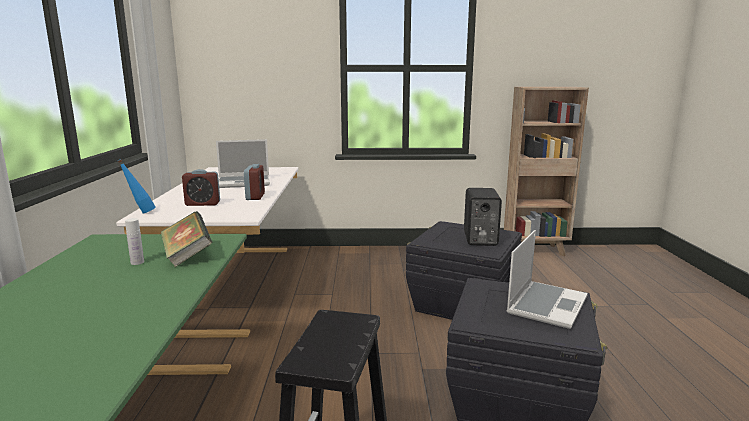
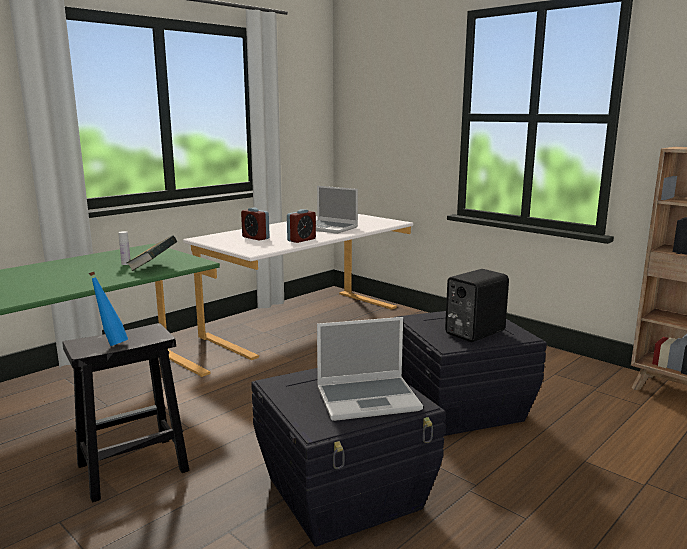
camera: 45 degrees right, 0 degrees up
blue bottle [118,159,155,213] -> blue bottle moved to [89,272,128,346]

